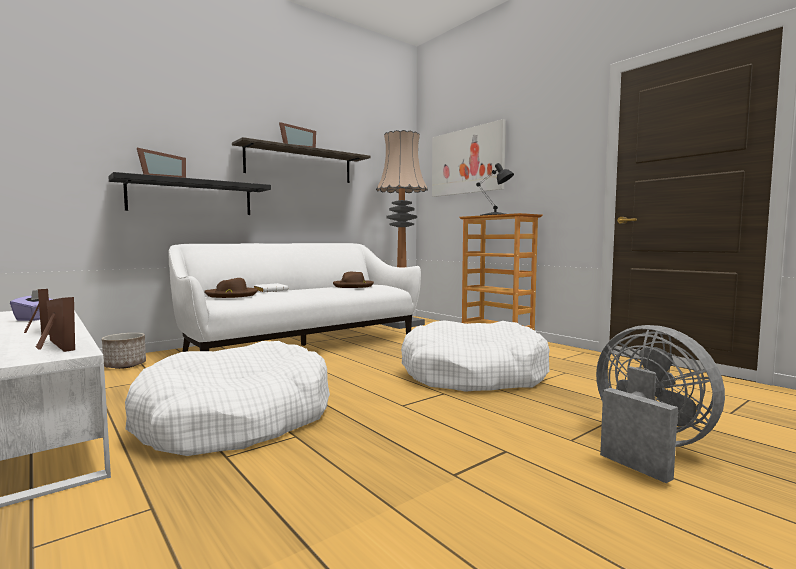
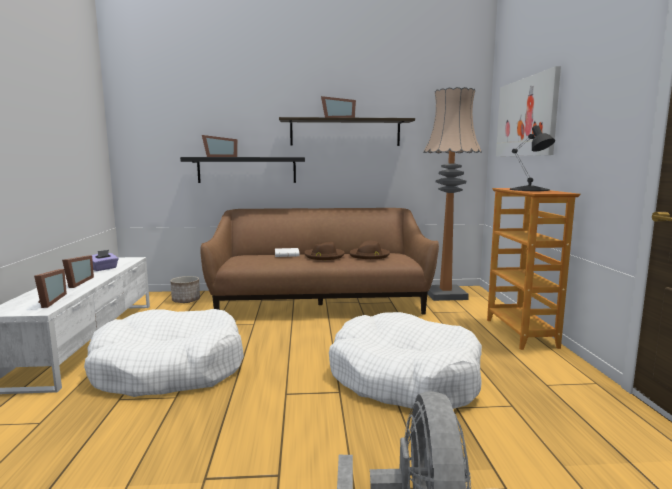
camera: 35 degrees right, 5 degrees up
white sofa [168,243,421,352] -> brown sofa [200,208,439,315]
brown hat [204,278,258,298] -> brown hat moved to [304,242,345,260]

